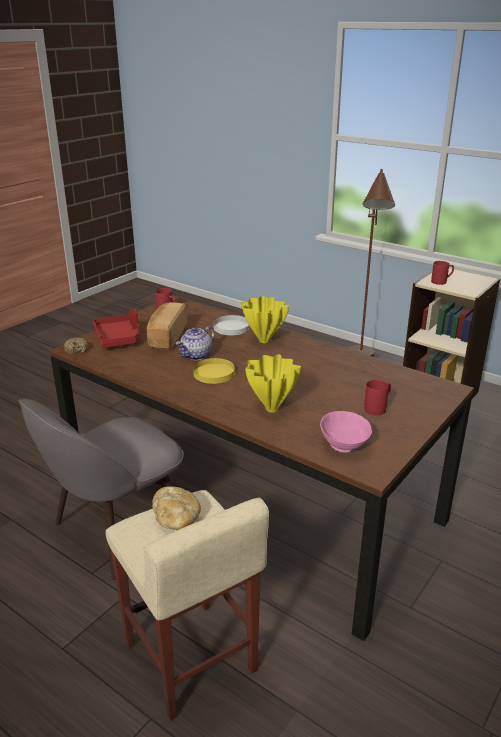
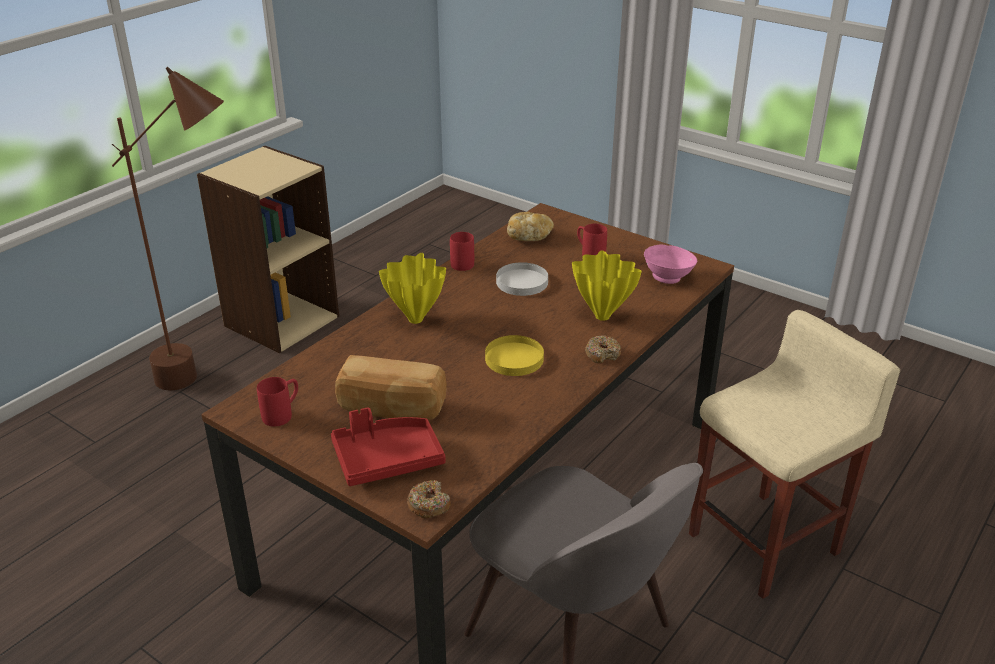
camera: 90 degrees left, 5 degrees up
bread [152,487,201,530] -> bread moved to [507,212,554,241]
teapot [175,326,215,360] -> none
white plate [213,315,250,335] -> white plate moved to [496,262,548,296]
red mug [431,261,454,285] -> red mug moved to [450,232,474,271]
none -> donut [585,335,621,363]

